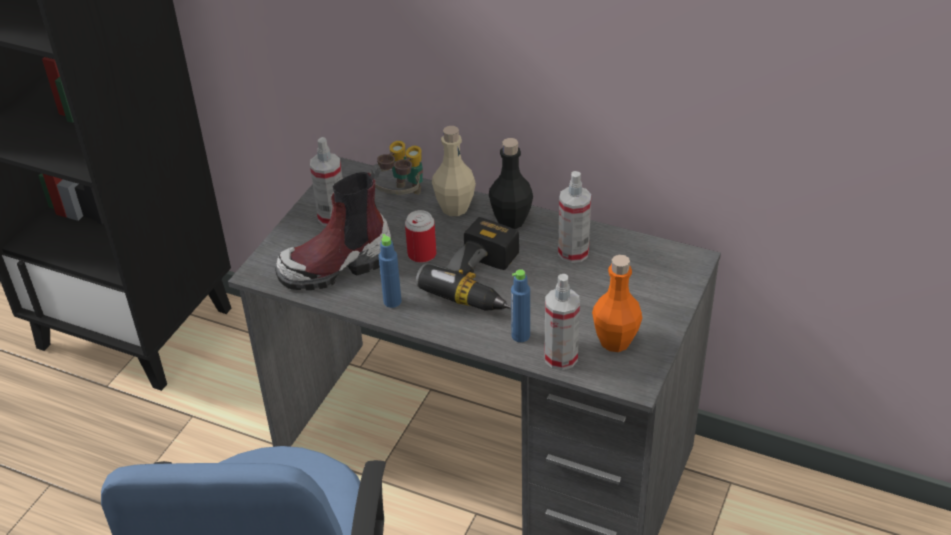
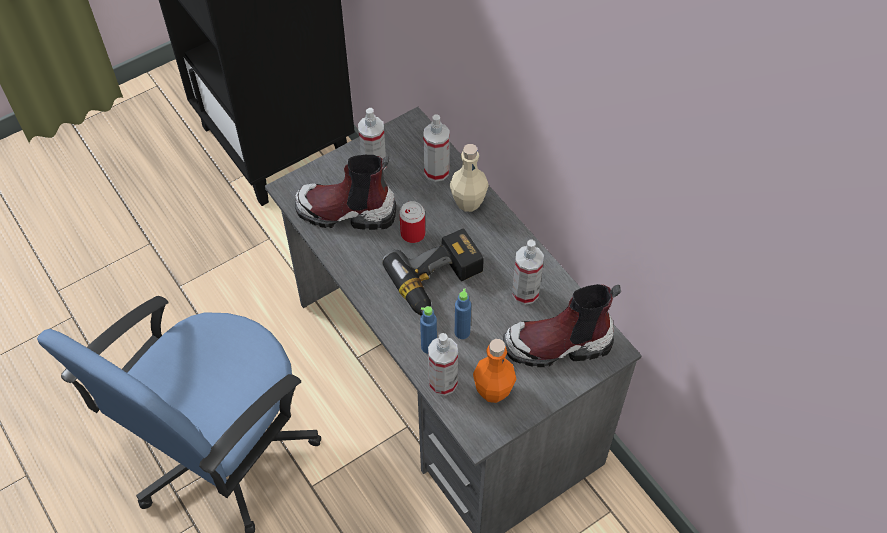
camera: 30 degrees right, 15 degrees up
binoculars [370,141,423,195] -> spray bottle [423,114,450,182]
blue bottle [379,234,402,308] -> blue bottle moved to [455,288,471,339]
black bottle [489,138,533,229] -> none
none -> boot [503,284,621,367]

